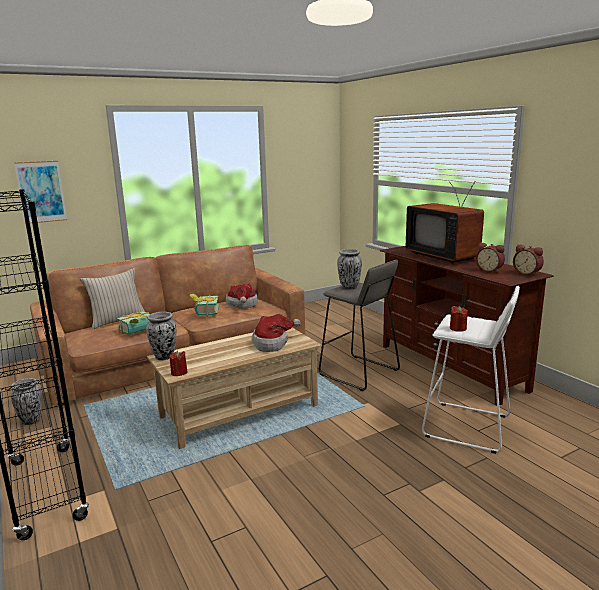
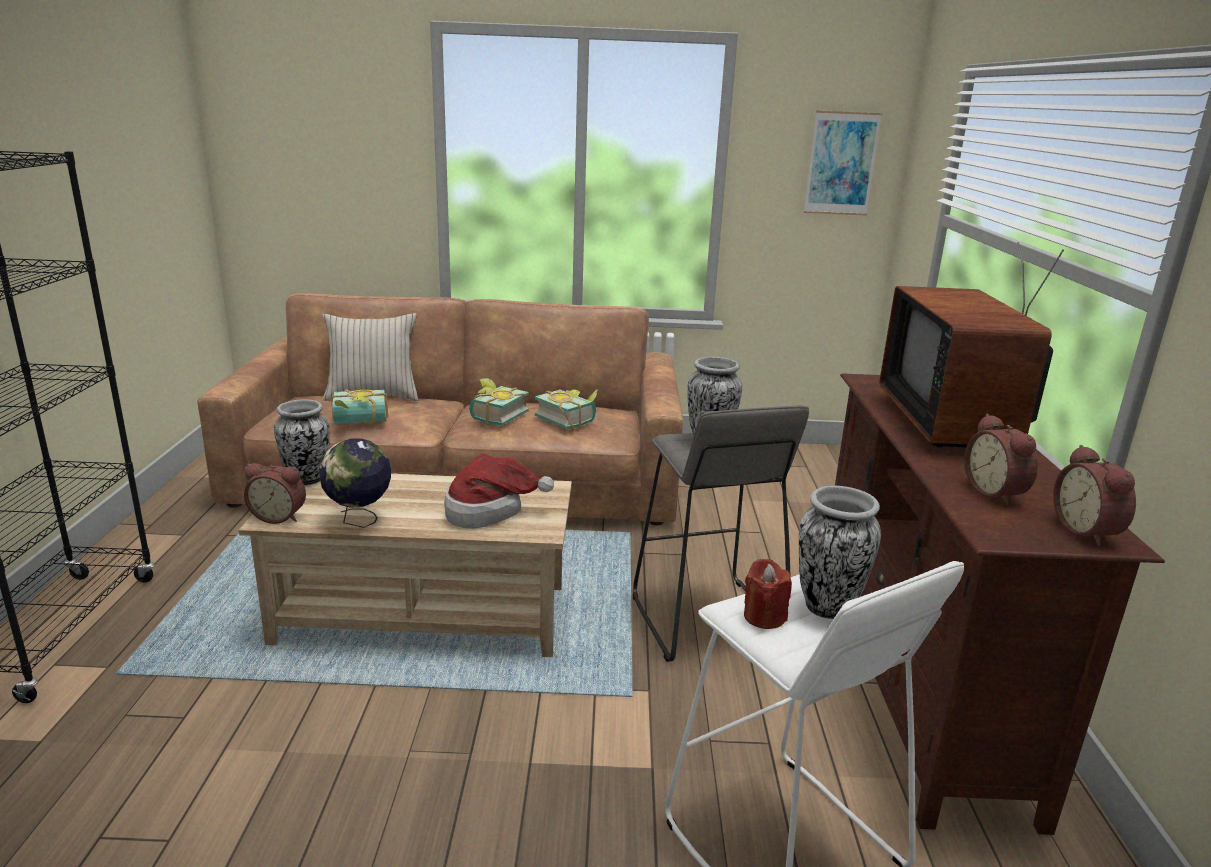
camera: 30 degrees right, 5 degrees up
vase [11,378,42,425] -> vase moved to [799,486,881,619]
picture [14,161,67,224] -> picture moved to [804,111,882,216]
red candle [169,351,187,376] -> alarm clock [244,463,306,524]
hat [226,283,258,309] -> book [535,389,597,431]
none -> globe [319,438,391,528]

